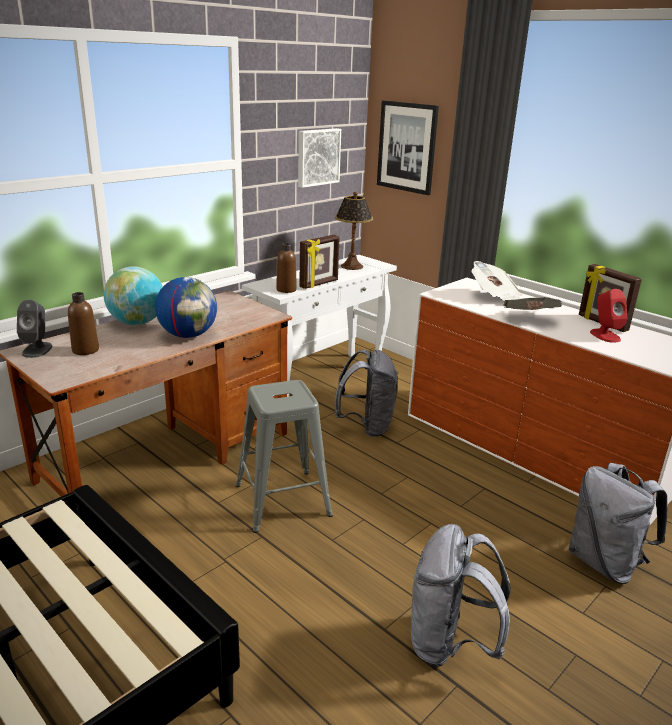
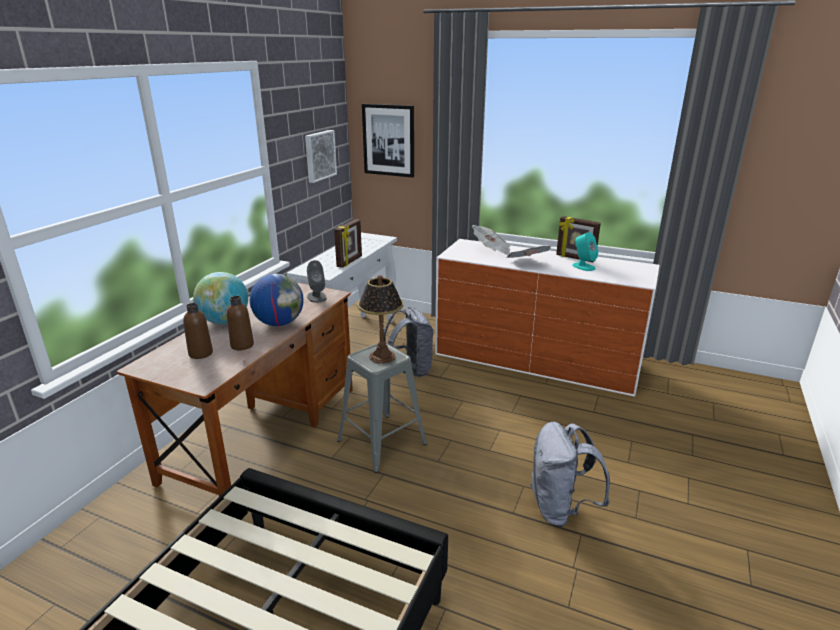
camera: 20 degrees left, 0 degrees up
grey speaker [17,300,52,358] -> grey speaker moved to [307,260,327,303]
brown bottle [276,243,297,293] -> brown bottle moved to [227,296,254,350]
table lamp [335,192,373,270] -> table lamp moved to [357,275,403,364]
grey backpack [569,463,667,584] -> none
red speaker [590,289,627,343] -> turquoise speaker [572,232,598,271]

